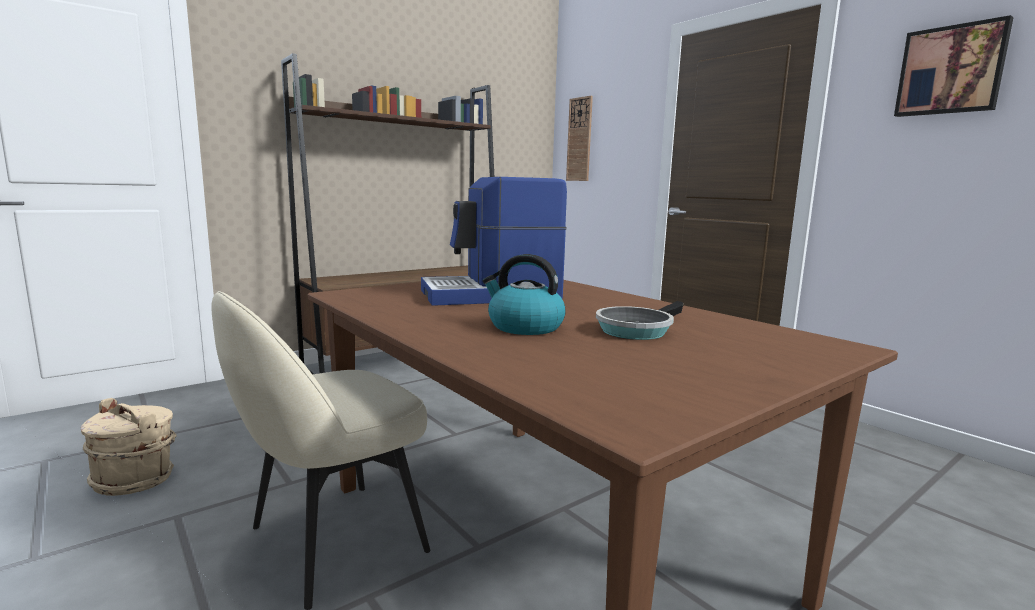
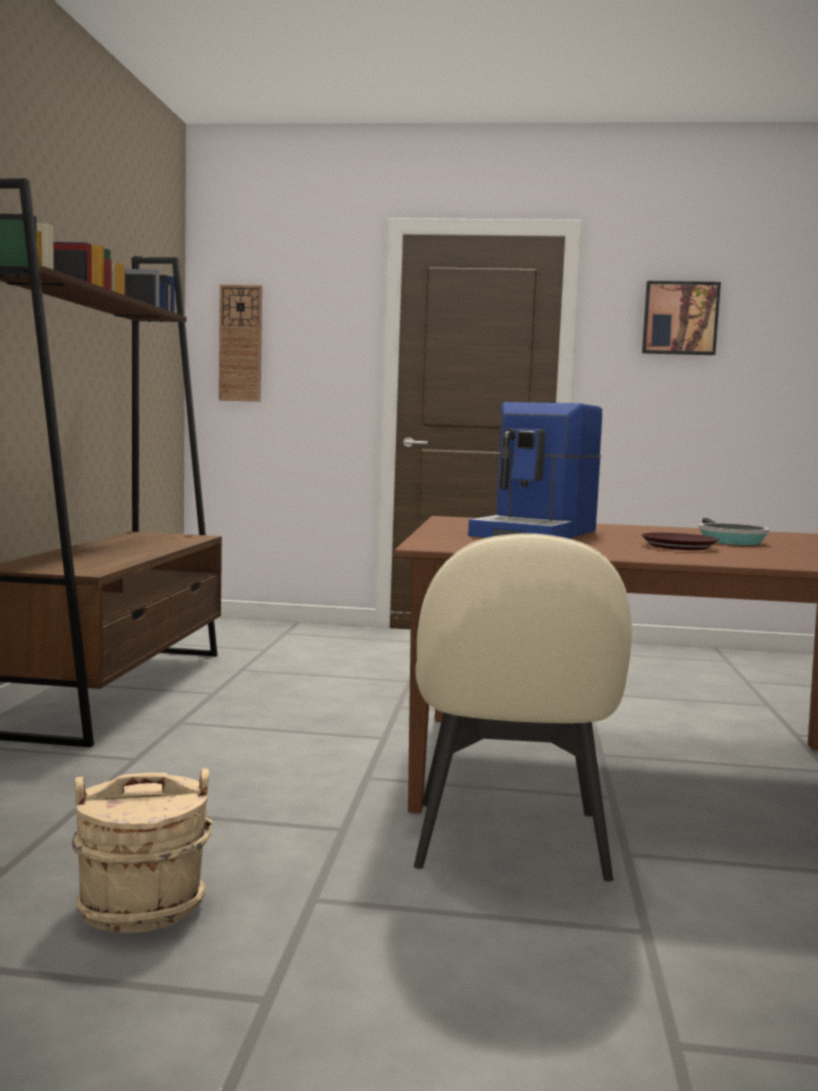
camera: 45 degrees left, 5 degrees down
kettle [483,254,566,335] -> brown plate [641,532,719,550]

